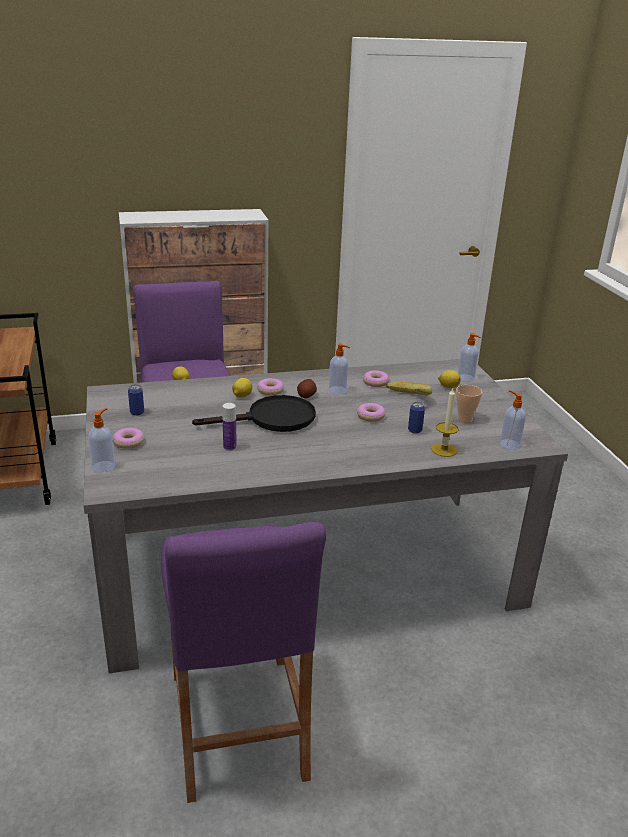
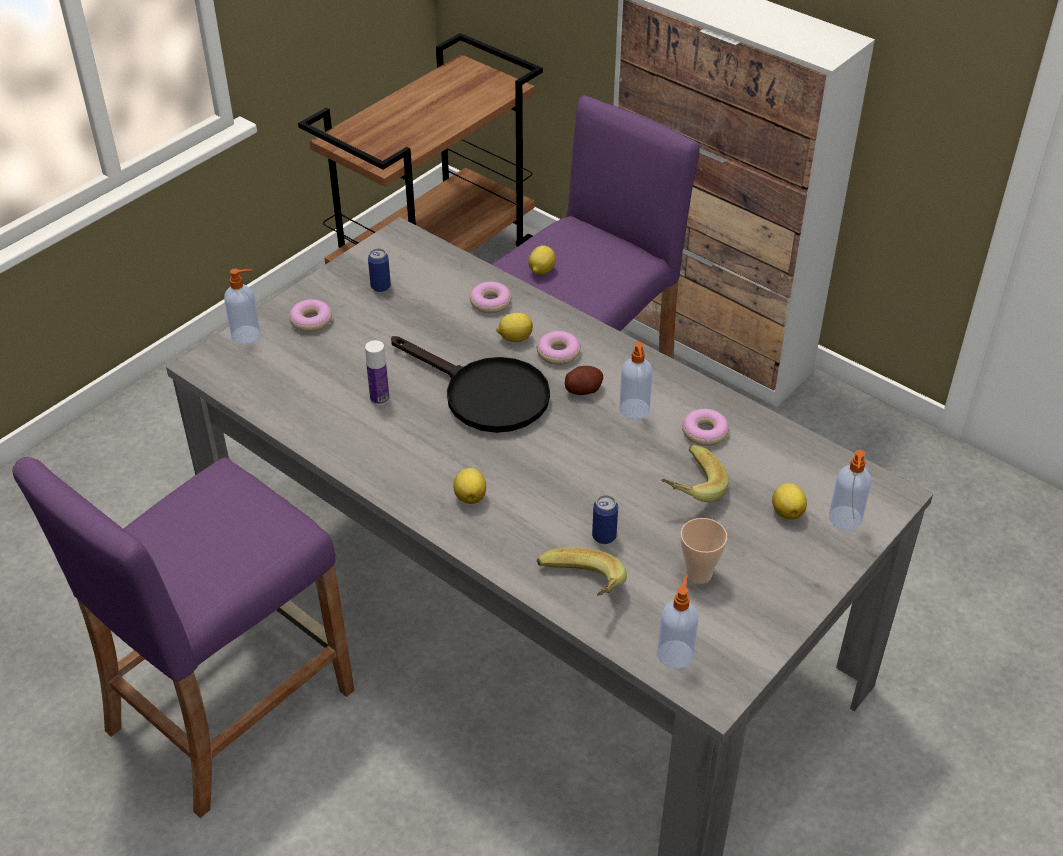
camera: 55 degrees right, 15 degrees up
donut [357,403,386,422] -> donut moved to [470,282,512,313]
candle [431,388,459,457] -> banana [537,548,627,596]
none -> lemon [454,468,486,504]

